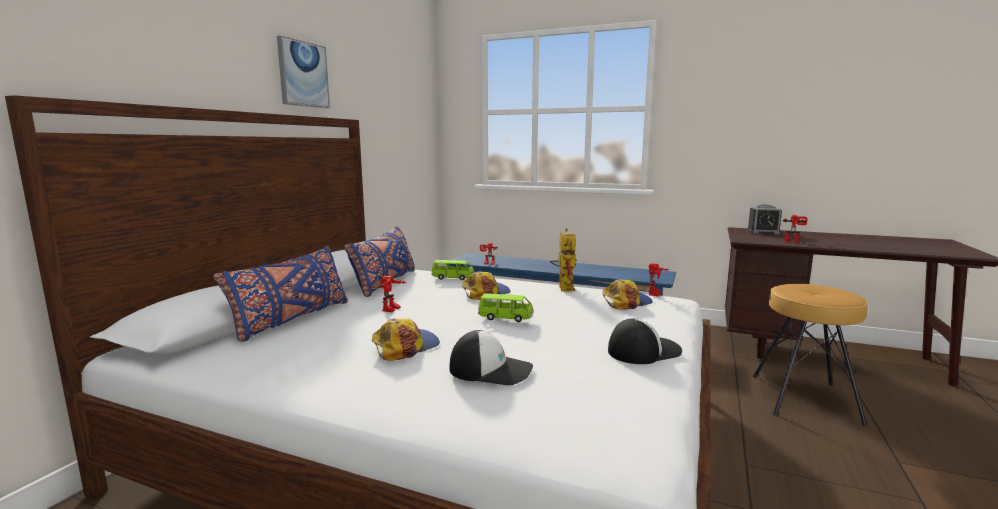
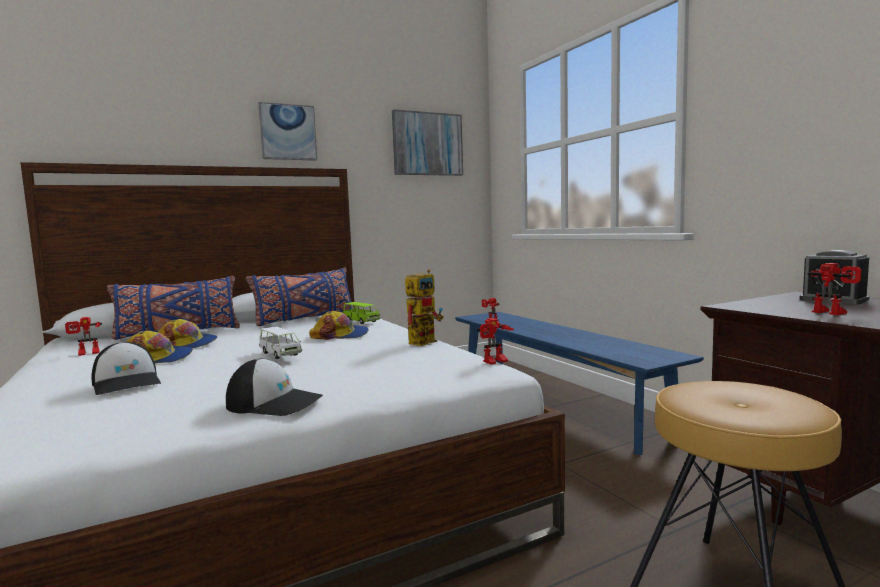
camera: 40 degrees right, 5 degrees down
toy robot [378,276,406,312] -> toy robot moved to [65,317,102,356]
green toy car [478,293,534,322] -> white toy car [259,327,302,359]
cap [602,279,653,310] -> cap moved to [158,319,218,348]
none -> picture [392,109,463,176]

